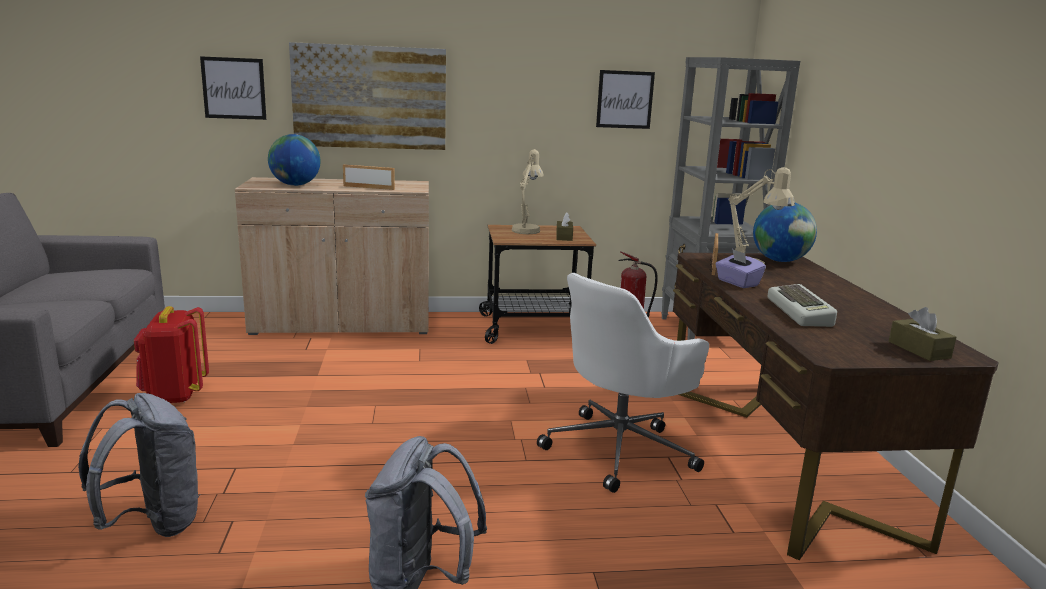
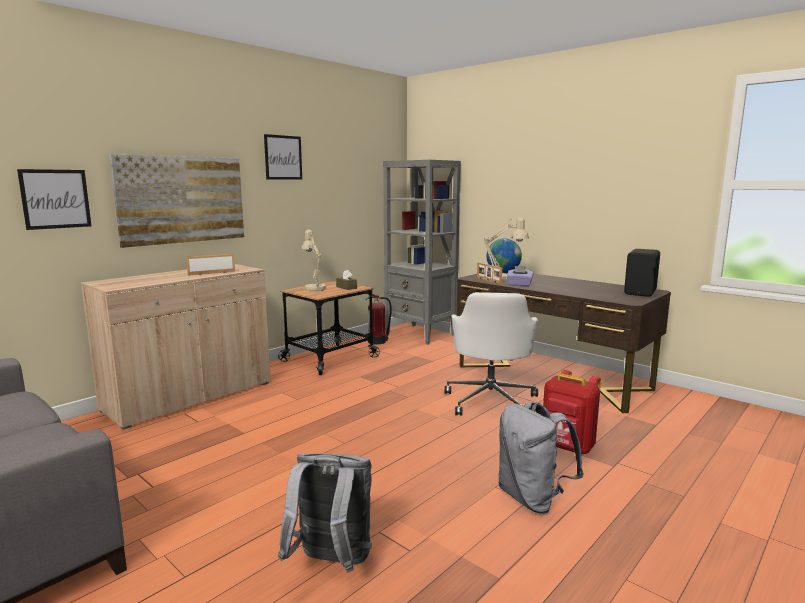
camera: 40 degrees left, 5 degrees down
red backpack [134,306,209,403] -> red backpack moved to [543,370,601,454]
globe [268,134,321,186] -> none
picture [596,70,655,129] -> picture moved to [264,134,302,180]
keyboard [768,284,837,327] -> none
brown tissue box [889,307,956,361] -> black speaker [624,249,660,297]

